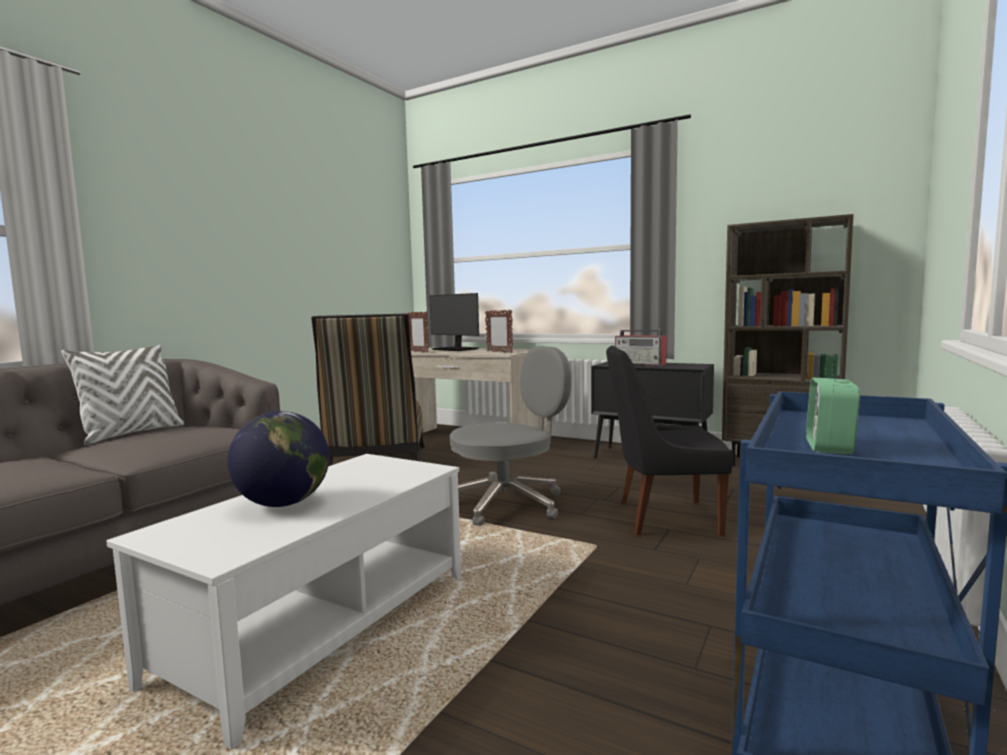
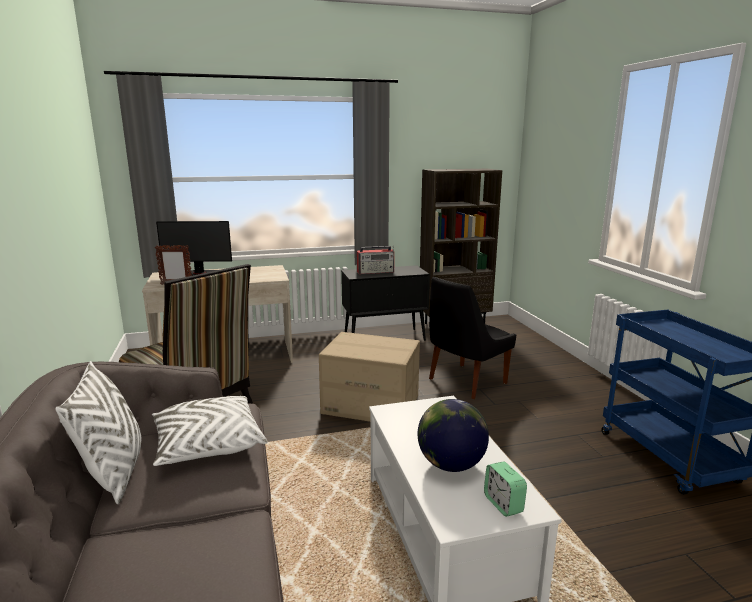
camera: 45 degrees left, 10 degrees up
grey office chair [450,346,571,526] -> cardboard box [319,332,420,422]
picture frame [485,310,513,353] -> none
alarm clock [806,378,860,454] -> alarm clock moved to [484,461,527,517]
none -> white pillow [152,396,267,466]

